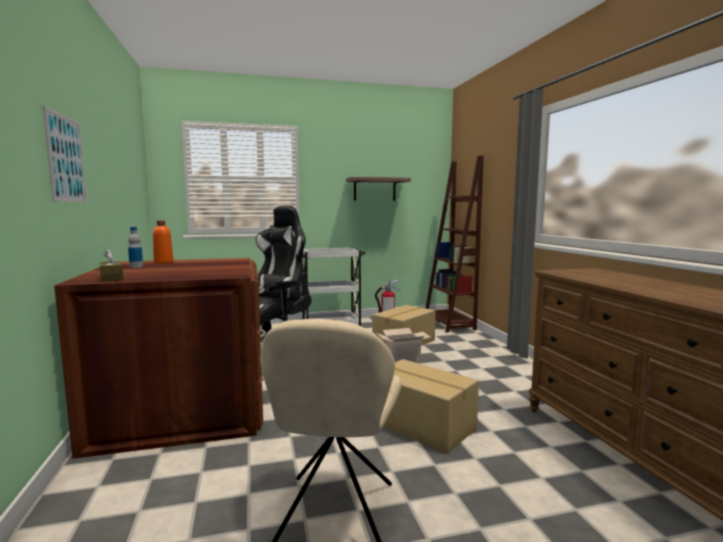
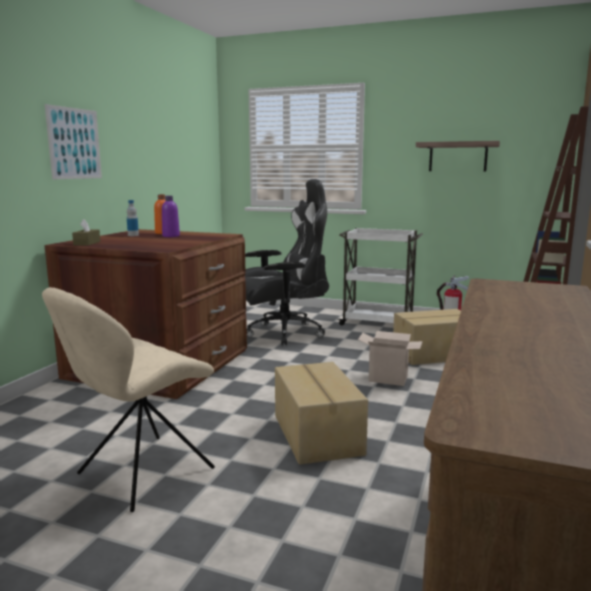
camera: 35 degrees right, 5 degrees up
none -> purple bottle [162,196,180,237]

